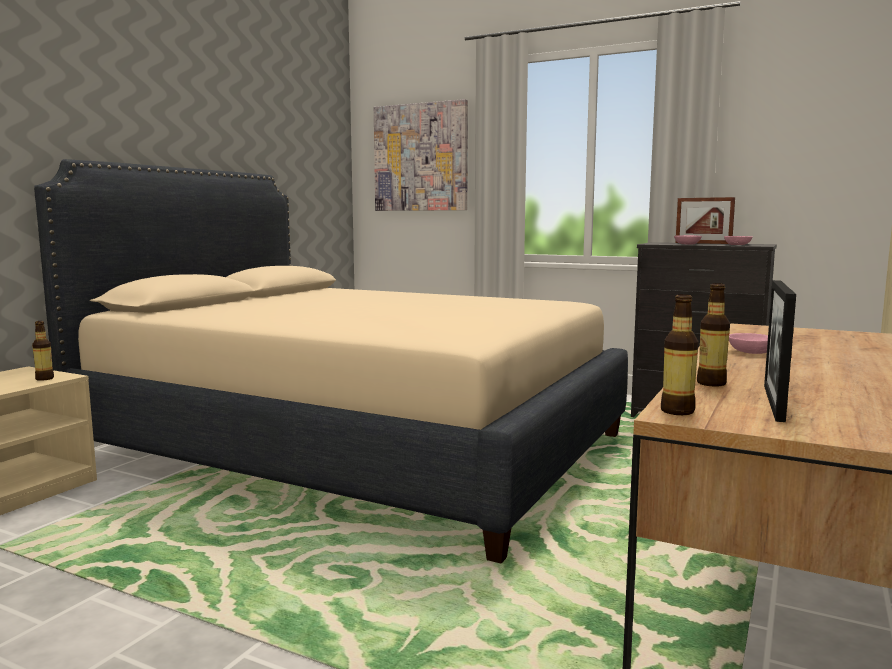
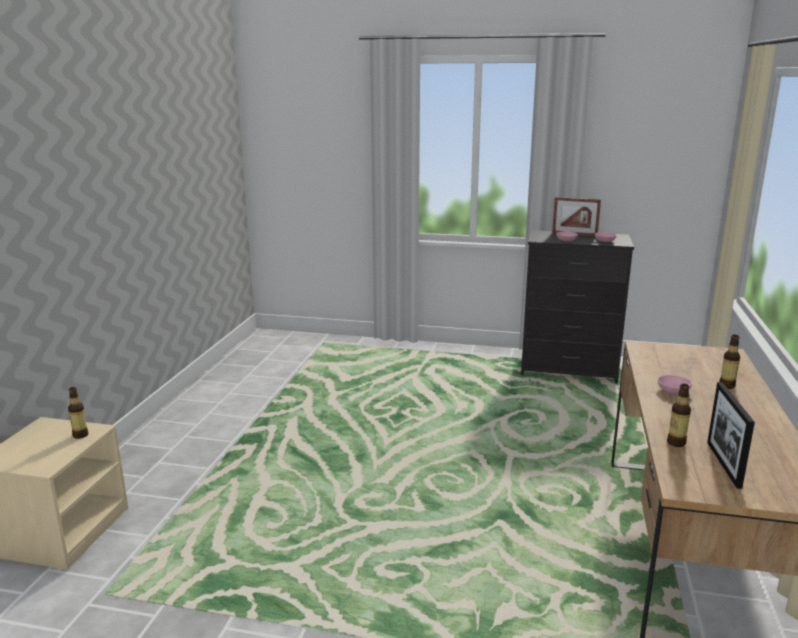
camera: 15 degrees left, 10 degrees up
beige bed [34,159,628,563] -> none
picture [374,99,468,211] -> none
bottle [661,294,699,415] -> bottle moved to [719,335,740,389]

